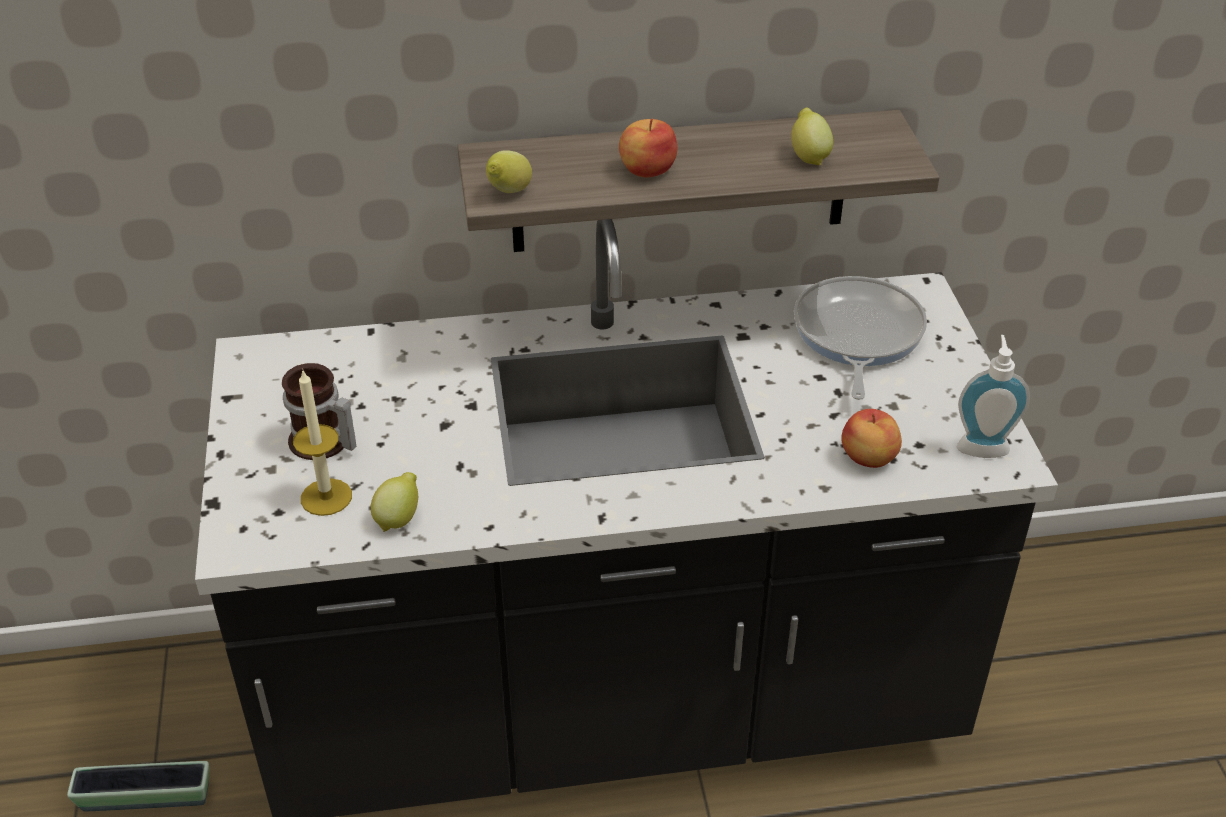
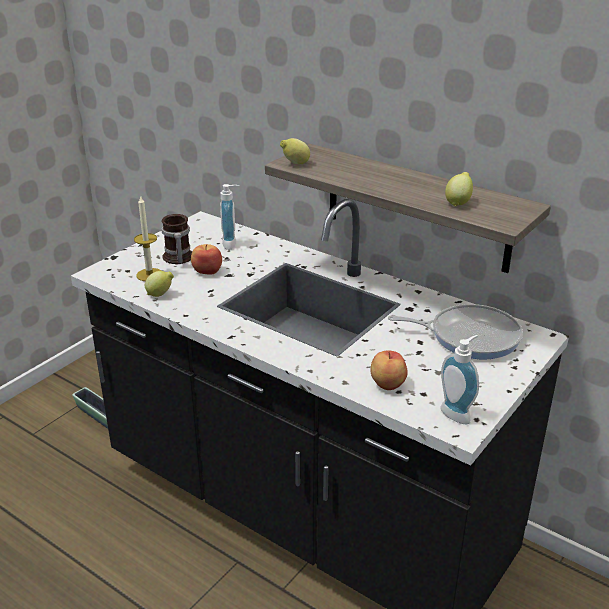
camera: 45 degrees right, 10 degrees down
apple [619,119,677,177] -> apple moved to [191,244,222,275]
frying pan [794,276,927,400] -> frying pan turned 45 degrees clockwise [388,304,523,360]
none -> soap dispenser [220,184,240,250]

